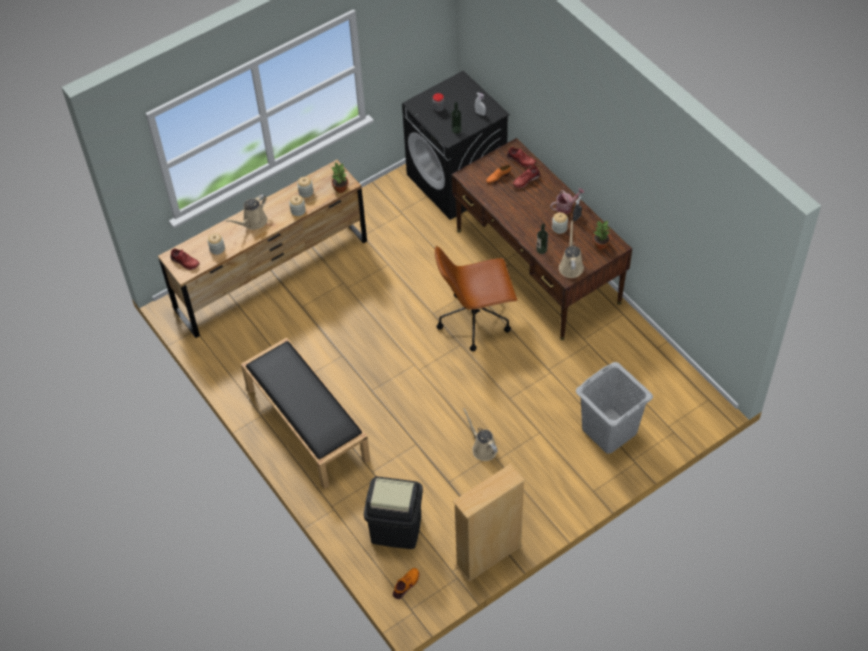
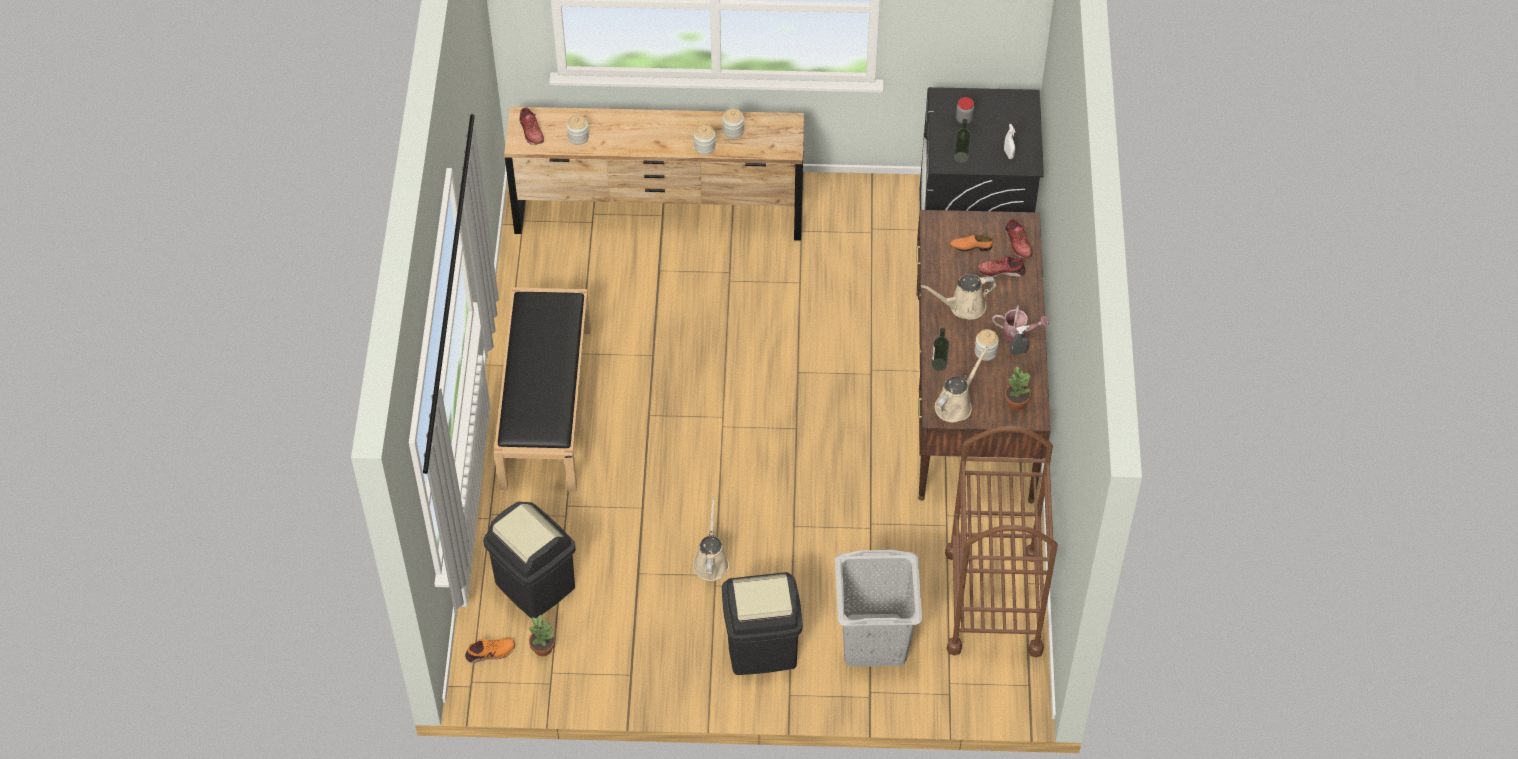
camera: 35 degrees right, 0 degrees up
beige watering can [226,194,267,230] -> beige watering can moved to [921,274,997,320]
potted plant [331,162,348,193] -> potted plant moved to [528,615,555,656]
brown office chair [435,246,517,351] -> none
beige bookcase [453,464,525,582] -> none
none -> black trash can [722,572,802,675]
none -> brown cart [945,426,1058,657]

